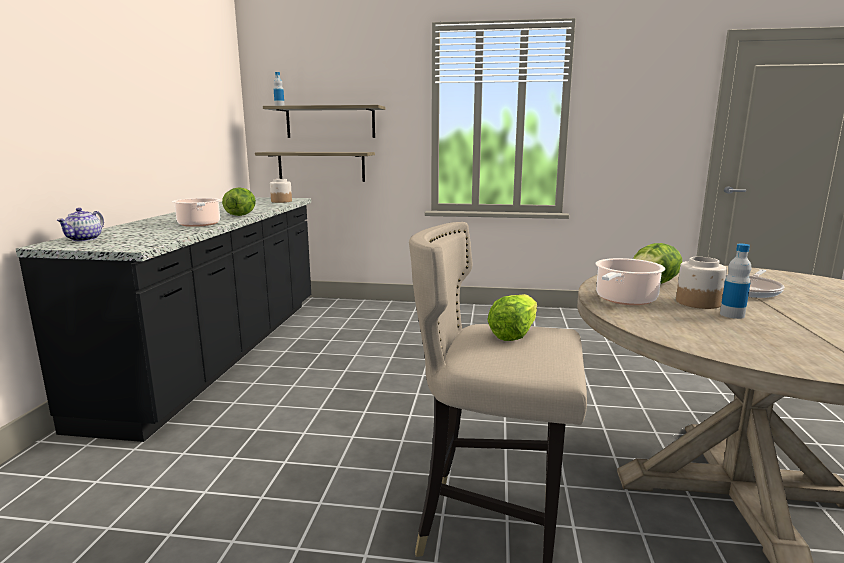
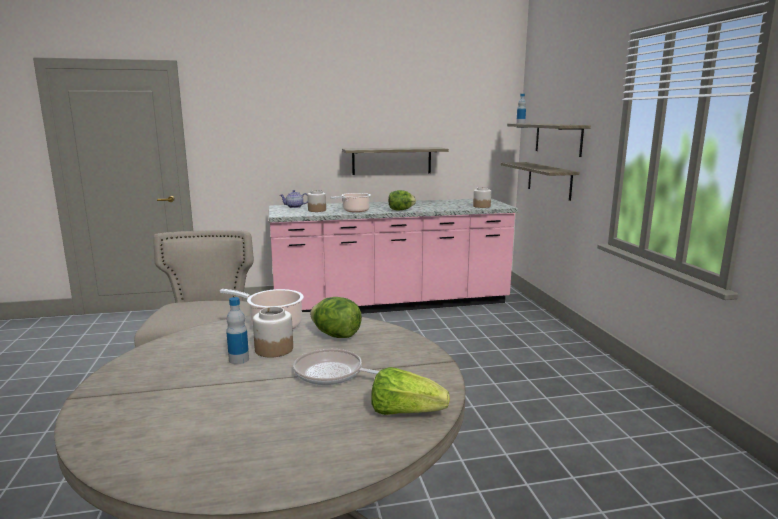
camera: 70 degrees right, 0 degrees up
black counter [16,197,311,442] -> pink counter [269,198,518,314]
lettuce [487,294,537,341] -> lettuce moved to [371,367,450,415]
none -> jar [307,190,326,212]
none -> shelf [342,147,449,175]

